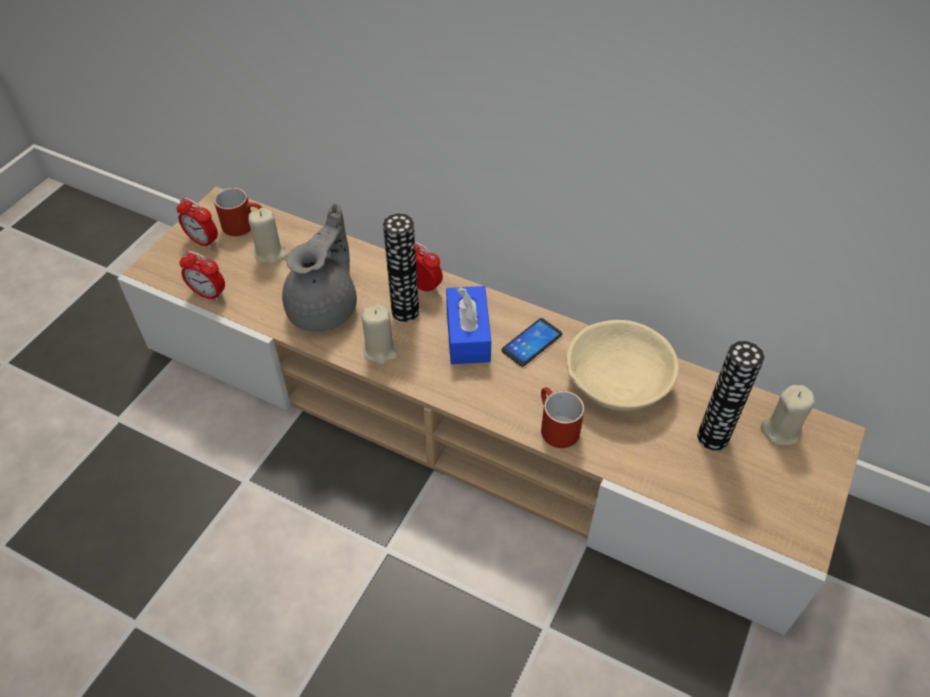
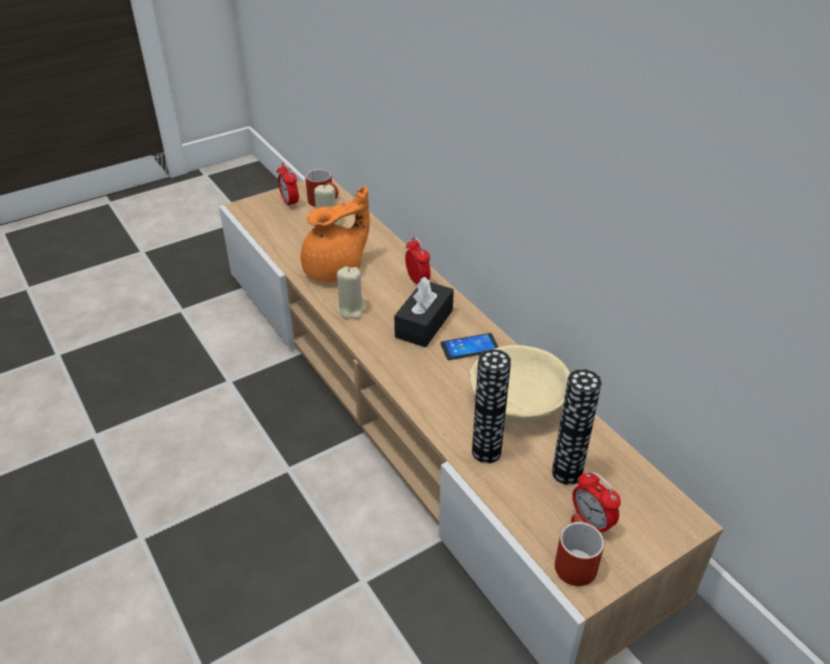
camera: 30 degrees right, 10 degrees down
alarm clock [179,251,225,301] -> alarm clock moved to [572,471,621,532]
grey teapot [282,203,357,332] -> orange teapot [301,186,370,282]
vase [383,213,419,322] -> vase moved to [472,349,511,463]
blue tissue box [446,286,491,364] -> black tissue box [394,277,454,347]
red mug [541,387,585,448] -> red mug moved to [555,514,604,586]
beige candle [761,385,815,445] -> none

